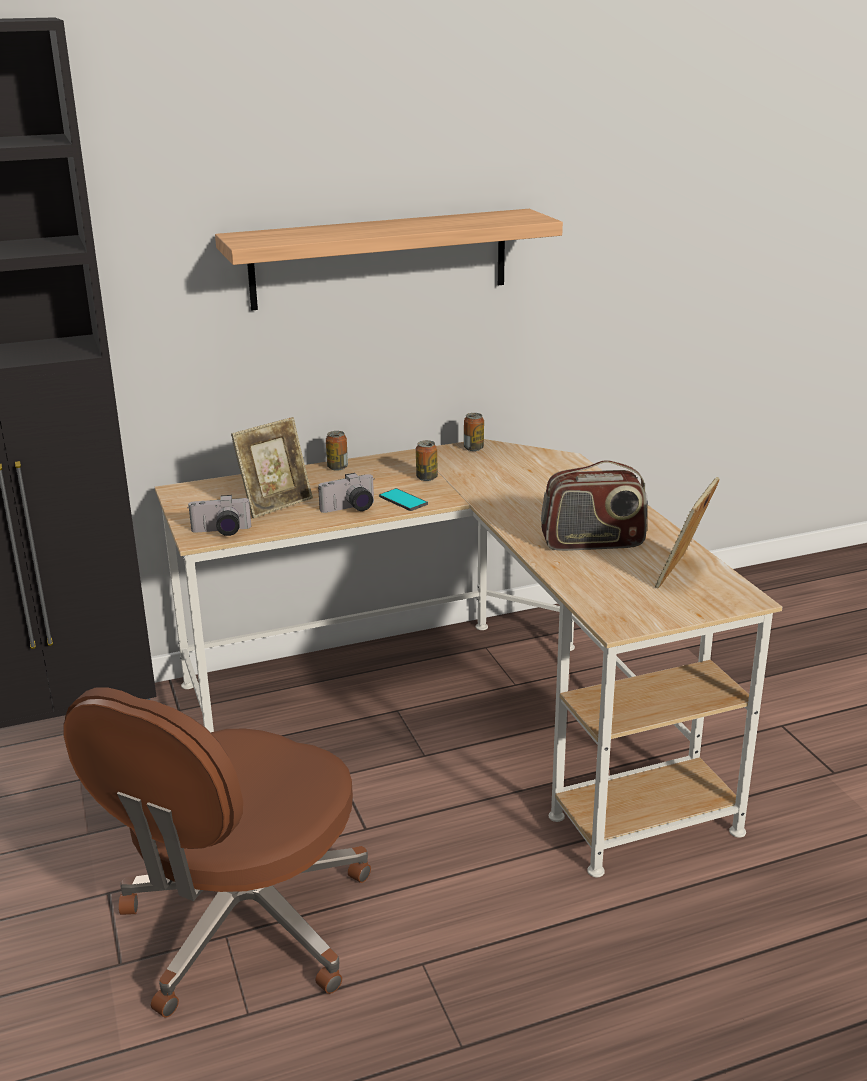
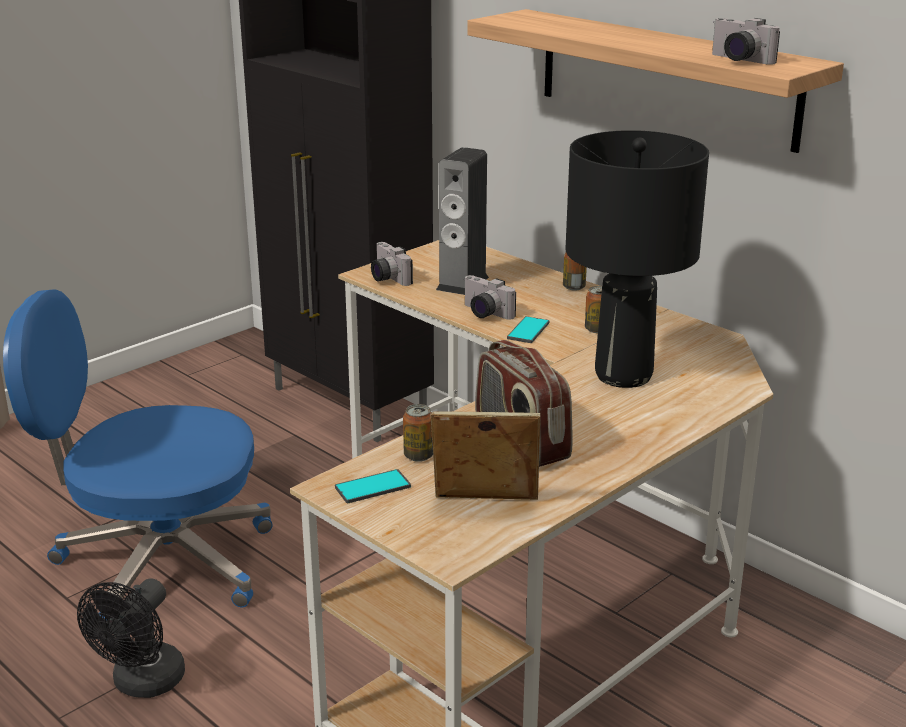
camera: 65 degrees right, 0 degrees up
brown office chair [63,687,371,1018] -> blue office chair [3,289,273,621]
picture frame [231,417,313,518] -> speaker [436,147,489,295]
can [464,413,484,451] -> can moved to [403,404,433,462]
none -> black fan [77,578,185,698]
none -> phone [335,469,411,503]
none -> black table lamp [565,130,709,388]
none -> camera [712,18,780,65]

